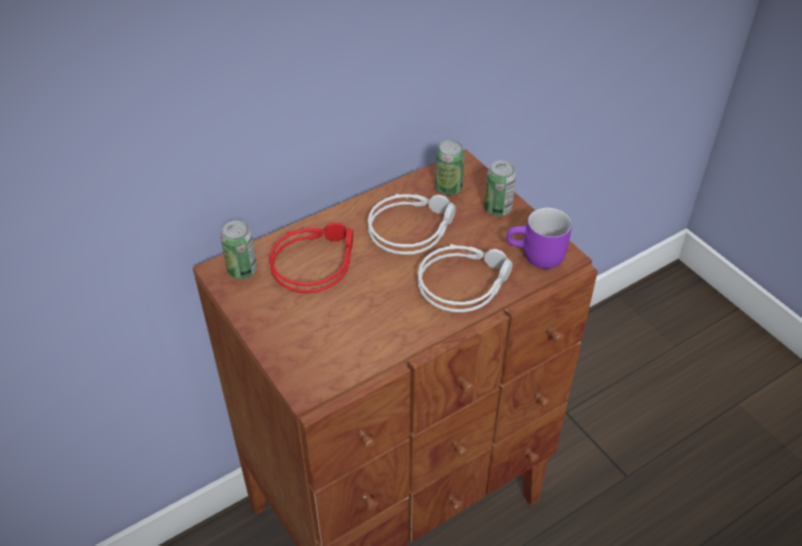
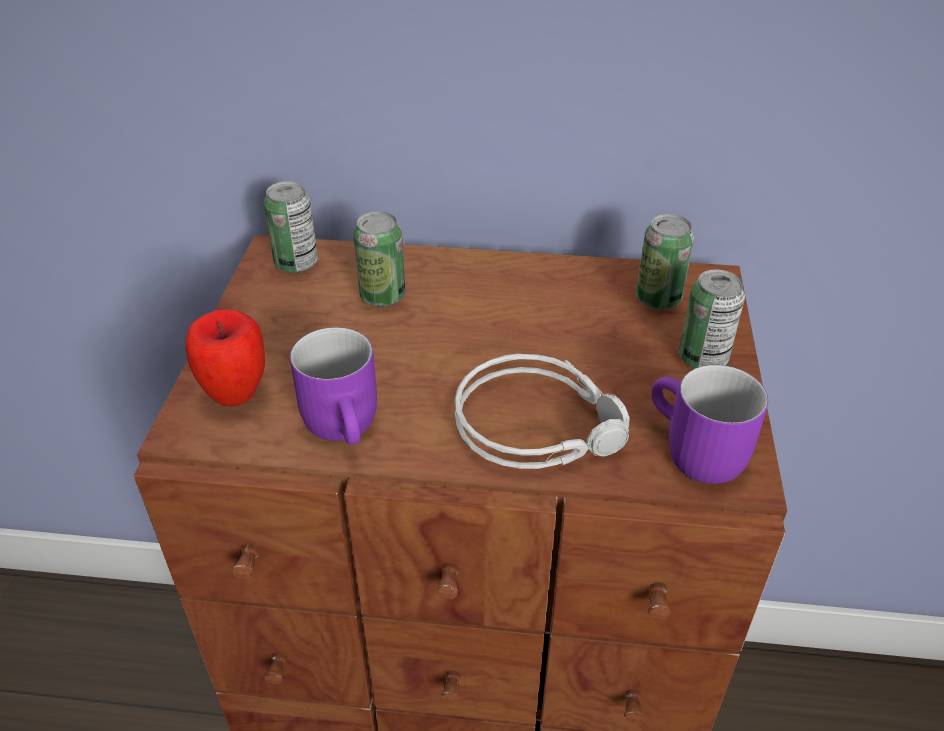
camera: 40 degrees right, 5 degrees down
red headphones [269,222,353,293] -> can [353,212,405,307]
grey headphones [368,194,456,255] -> none
none -> apple [185,309,265,406]
none -> purple mug [290,327,377,445]

